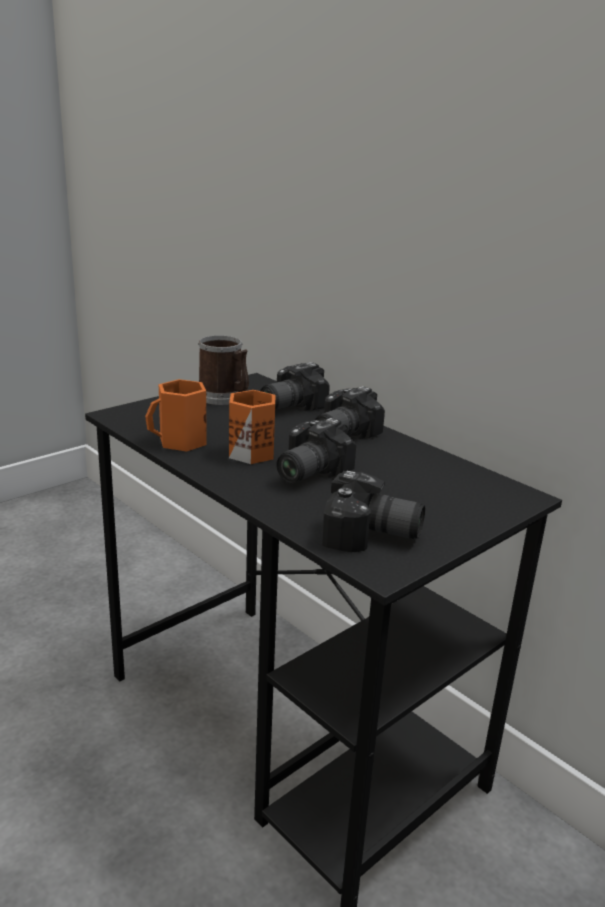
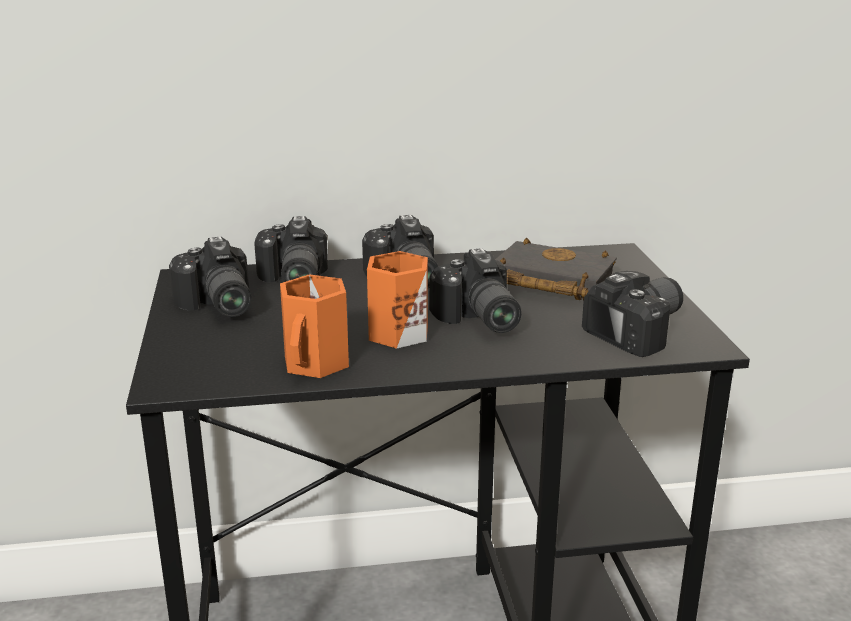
camera: 55 degrees left, 0 degrees up
mug [198,336,249,405] -> camera [169,236,251,317]
none -> black book [495,238,617,301]

